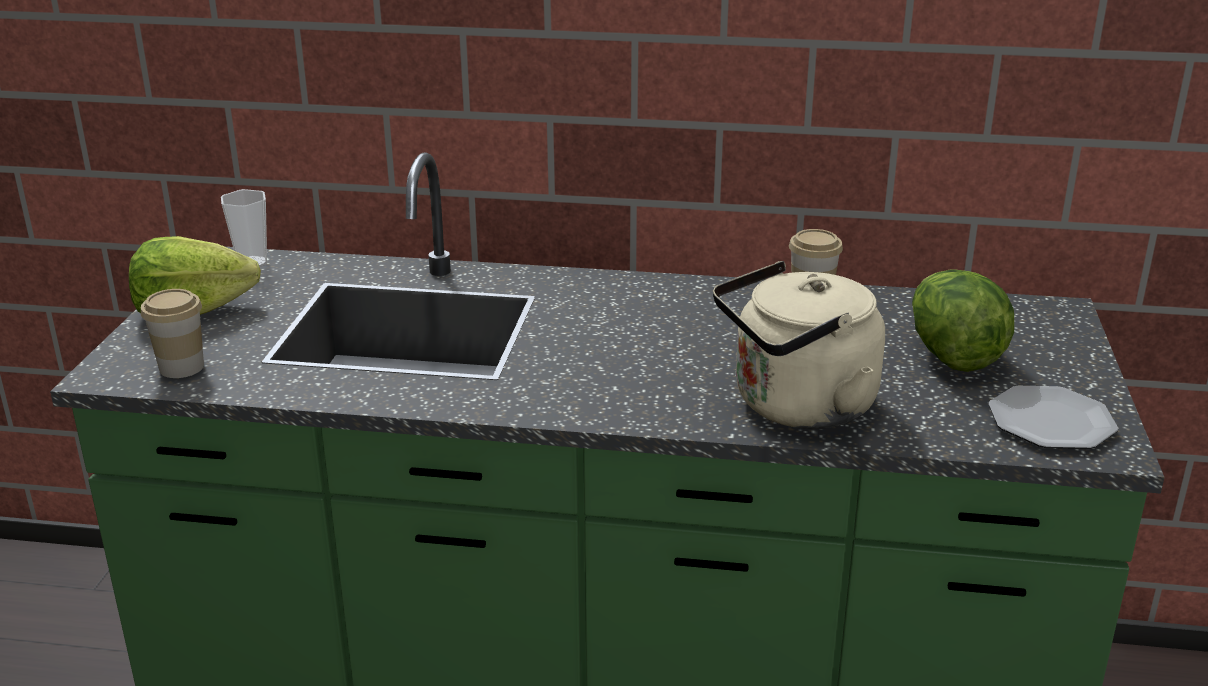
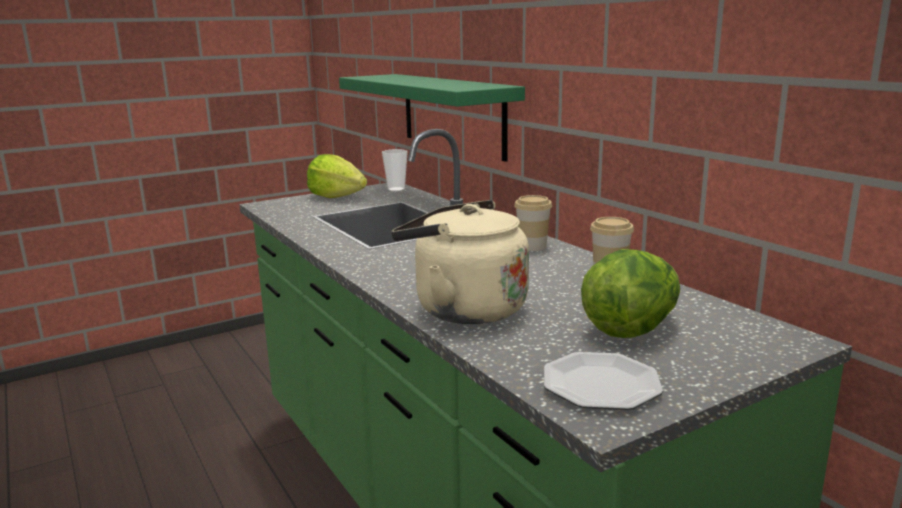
camera: 50 degrees right, 10 degrees down
cup [141,289,204,378] -> cup moved to [514,195,552,251]
none -> green shelf [339,74,525,162]

